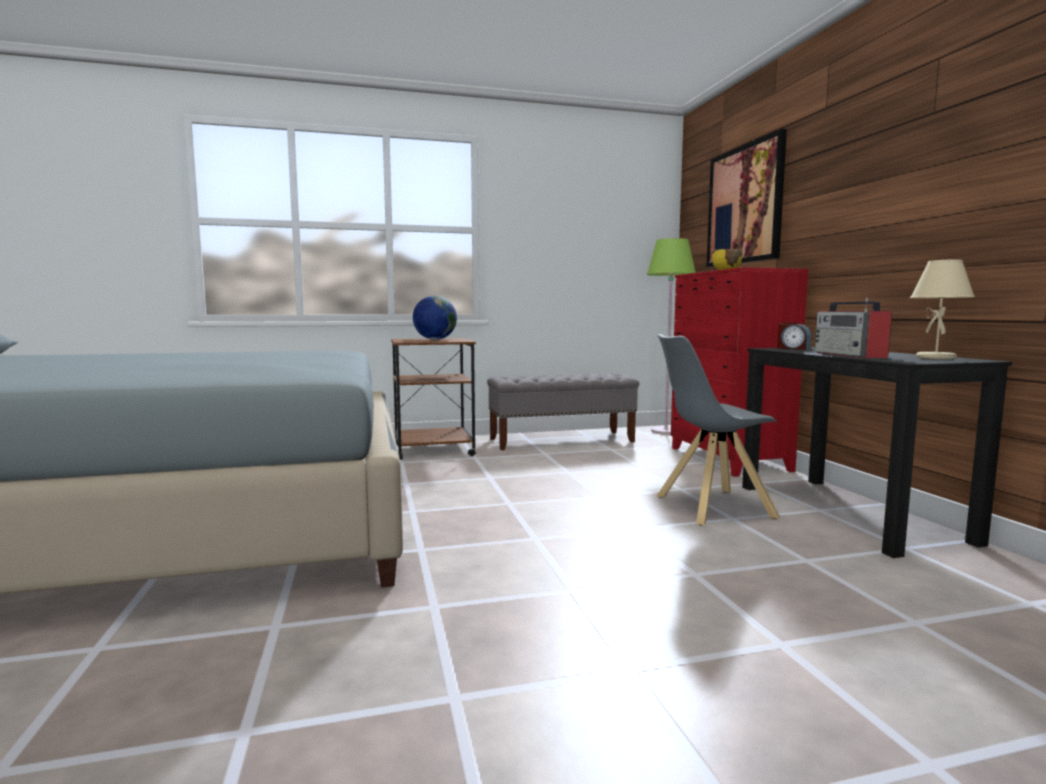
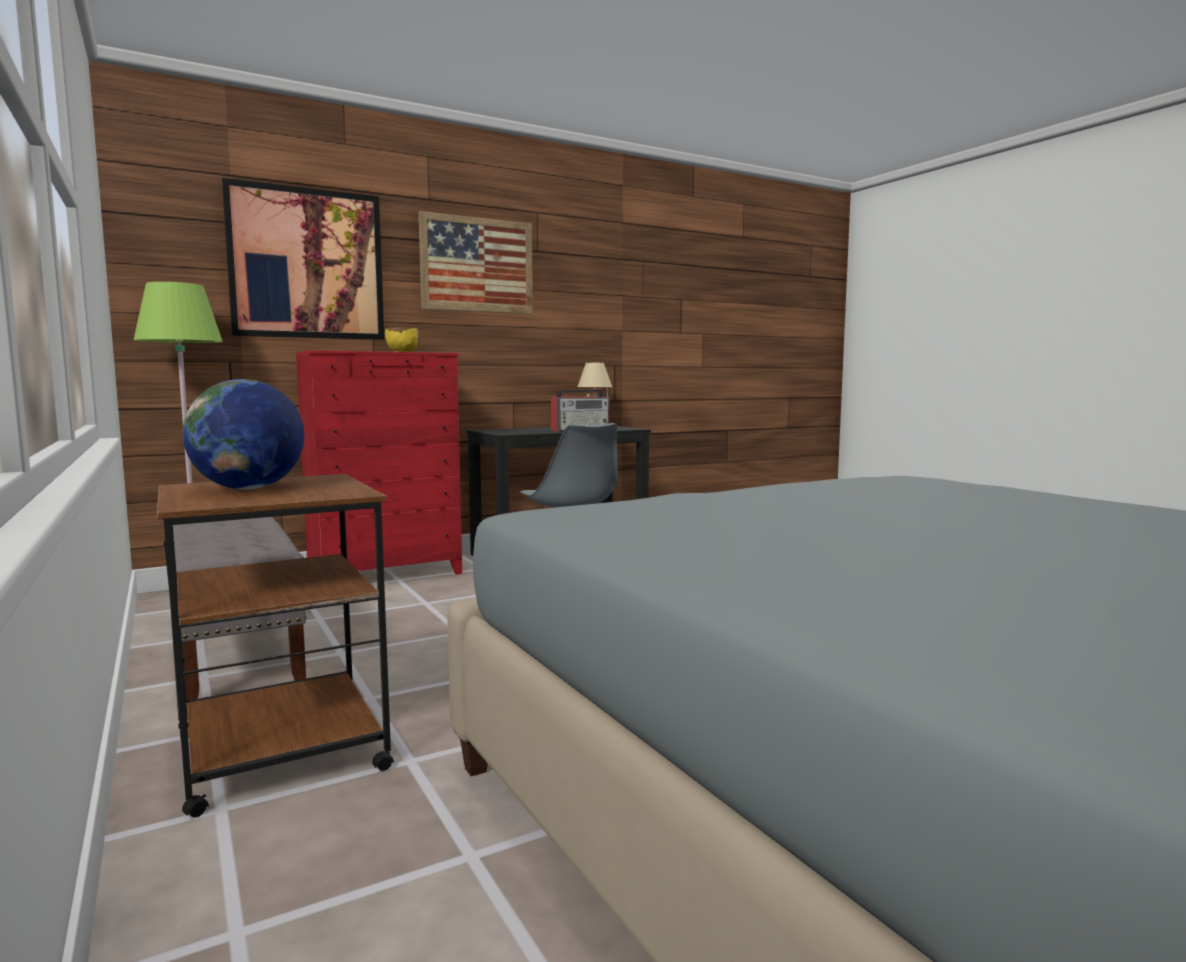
camera: 105 degrees left, 0 degrees up
alarm clock [777,322,812,350] -> none
none -> picture [418,211,533,314]

